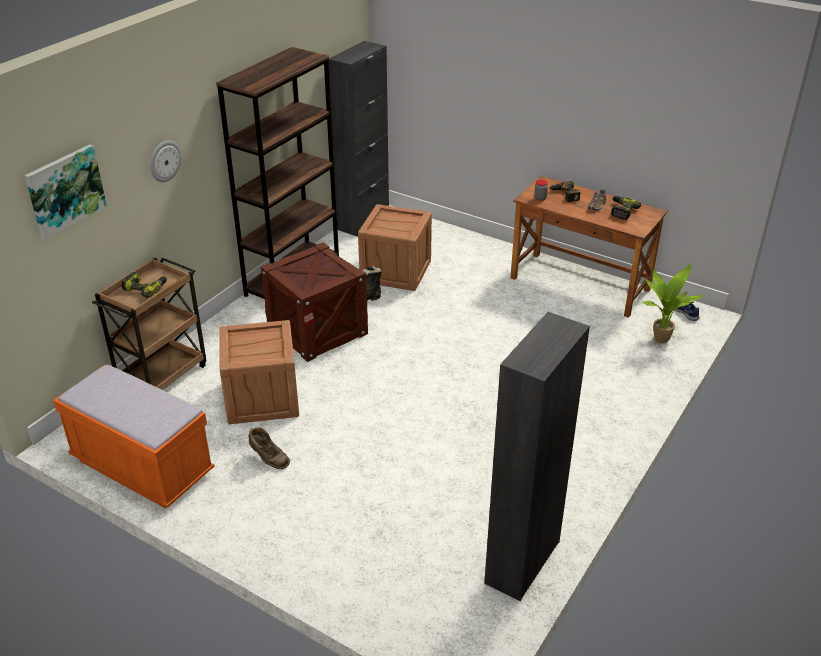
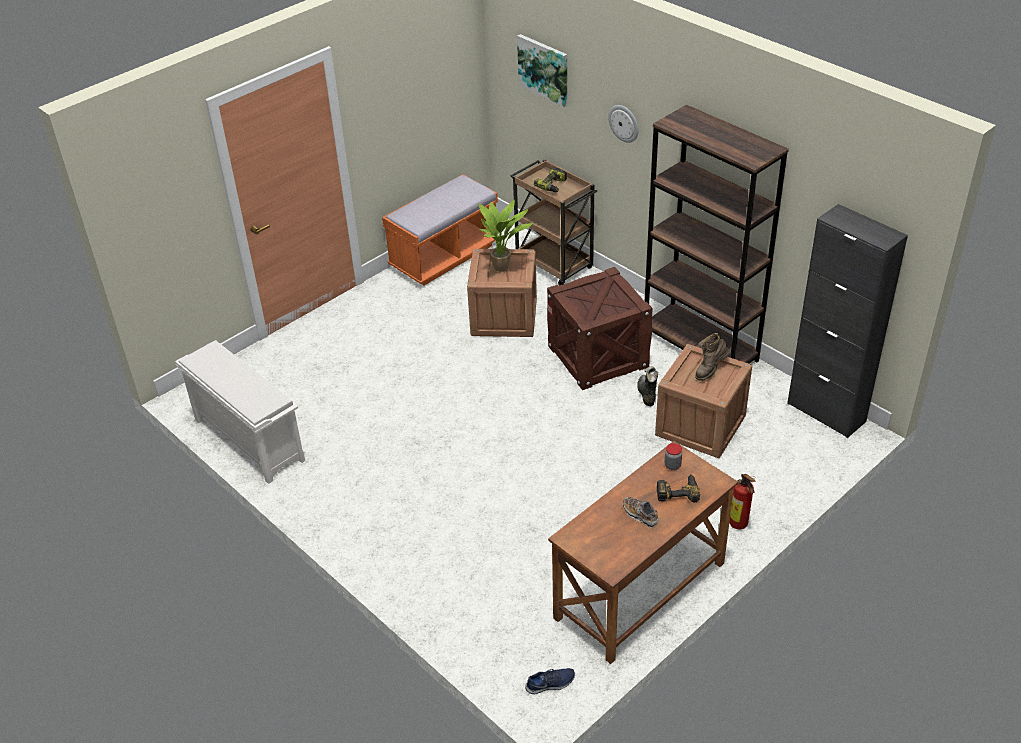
camera: 105 degrees right, 5 degrees up
brown boot [249,427,290,469] -> brown boot moved to [695,333,730,381]
black cabinet [484,312,590,601] -> white shoe rack [175,340,305,484]
power drill [611,196,641,220] -> none
potted plant [642,264,705,343] -> potted plant moved to [478,200,533,272]
none -> fire extinguisher [729,474,756,529]

